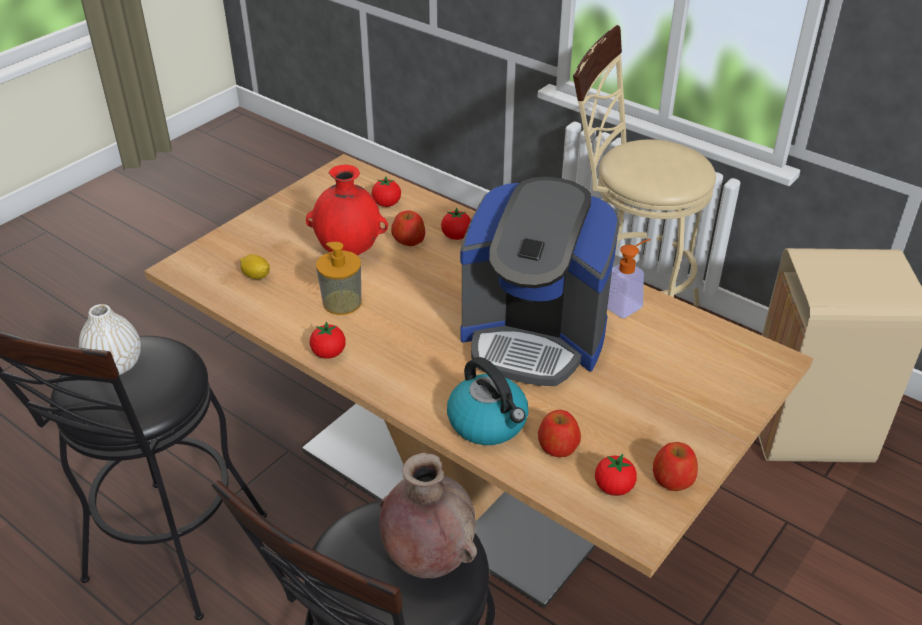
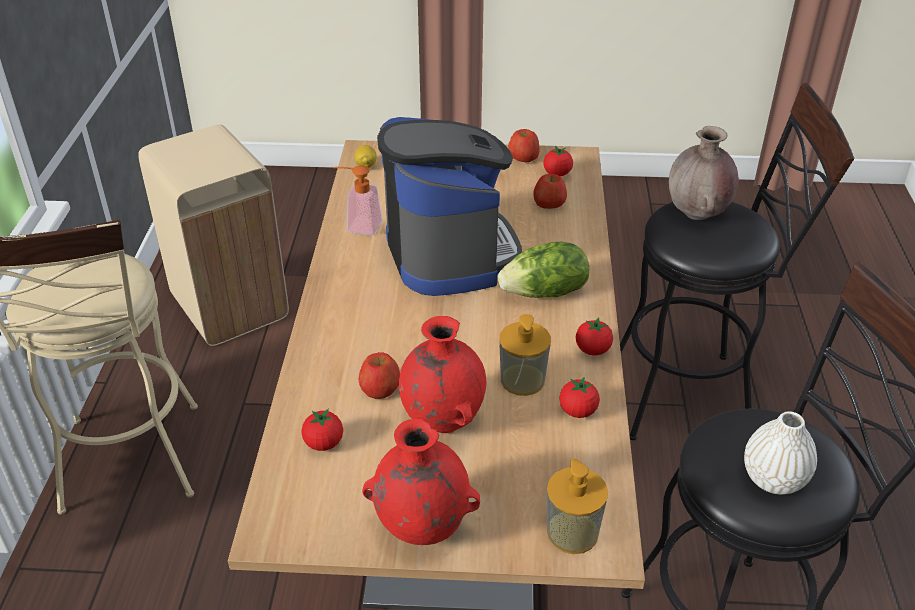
camera: 125 degrees left, 0 degrees up
lemon [240,254,270,279] -> lemon moved to [355,145,377,168]
tomato [441,208,471,240] -> tomato moved to [559,377,600,418]
kettle [447,357,528,445] -> none
none -> red vase [362,418,480,545]
none -> lettuce [498,242,589,298]
none -> soap dispenser [547,459,608,554]

